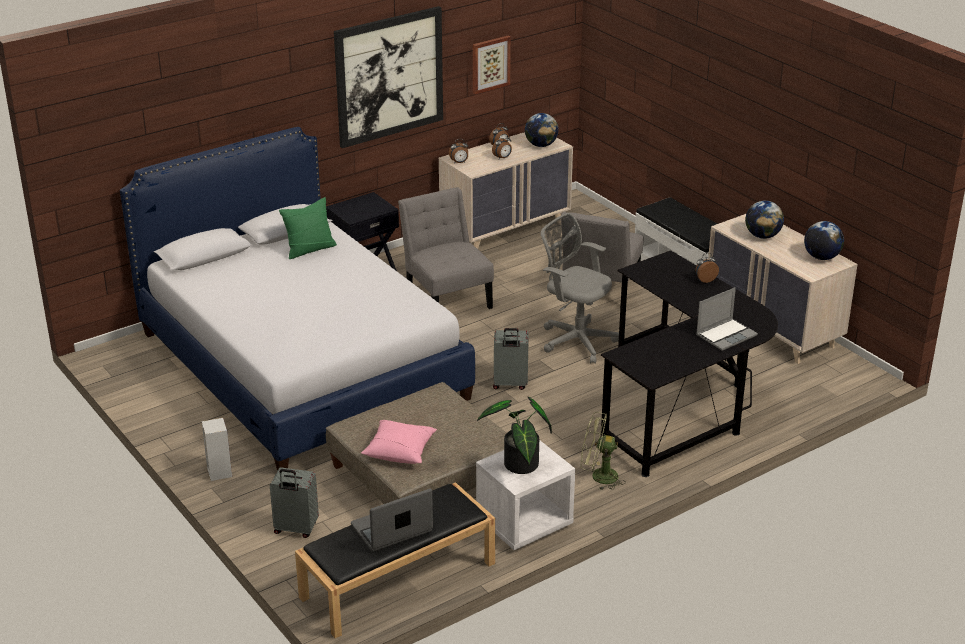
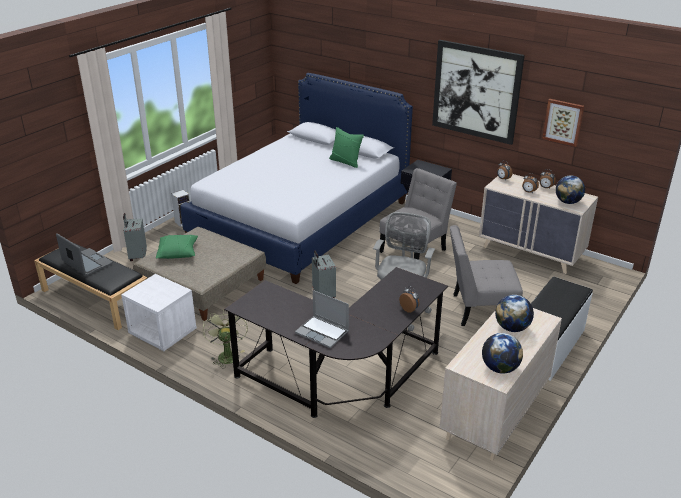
camera: 70 degrees right, 0 degrees up
pink pillow [361,420,437,464] -> green pillow [156,235,198,259]
potted plant [477,397,552,474] -> none

